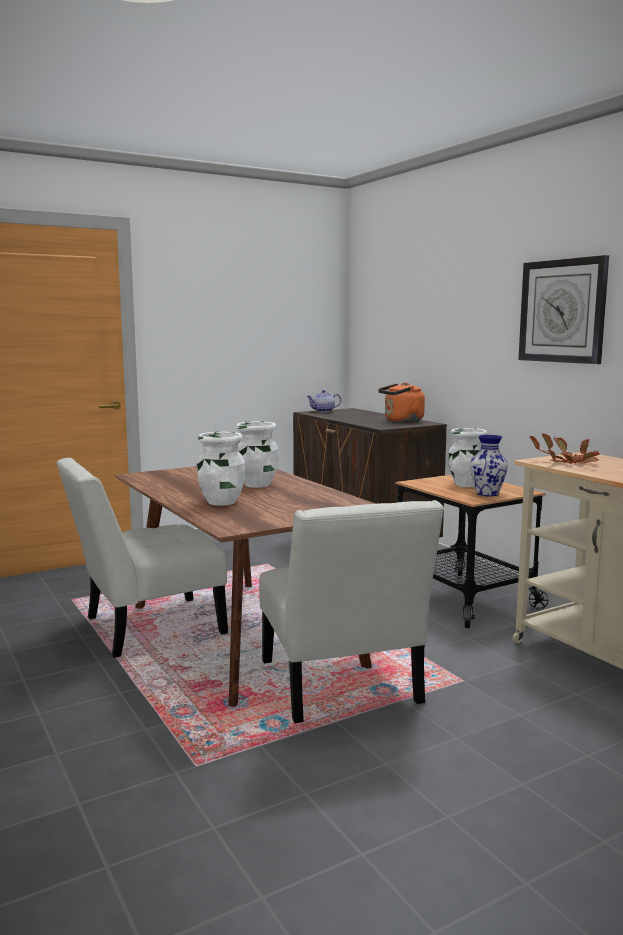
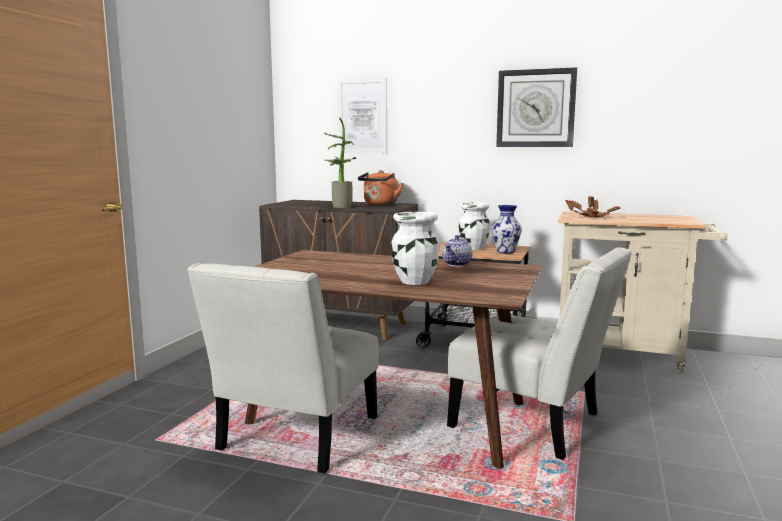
camera: 40 degrees left, 0 degrees up
white vase [236,421,279,488] -> none
teapot [307,390,341,412] -> teapot moved to [442,235,473,267]
none -> potted plant [325,117,357,208]
none -> picture [338,78,387,154]

